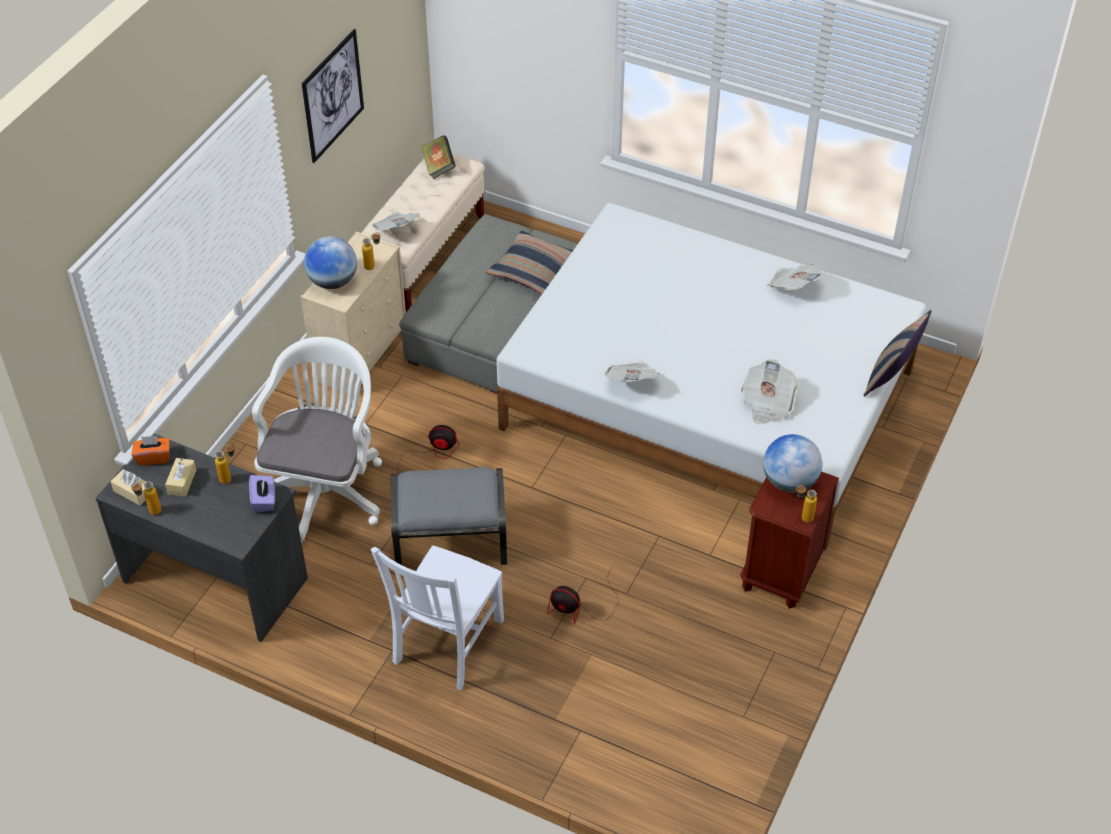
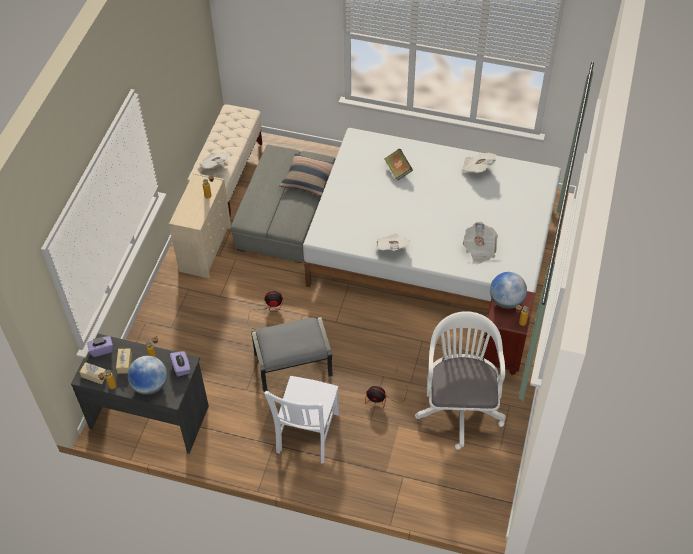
camera: 10 degrees left, 5 degrees up
orange tissue box [132,436,170,466] -> purple tissue box [87,336,113,357]
white office chair [252,337,382,543] -> white office chair moved to [415,311,506,450]
picture [302,29,364,163] -> none
globe [304,236,357,289] -> globe moved to [128,356,167,395]
book [421,135,456,179] -> book moved to [385,149,413,180]
pillow [863,310,932,397] -> none

